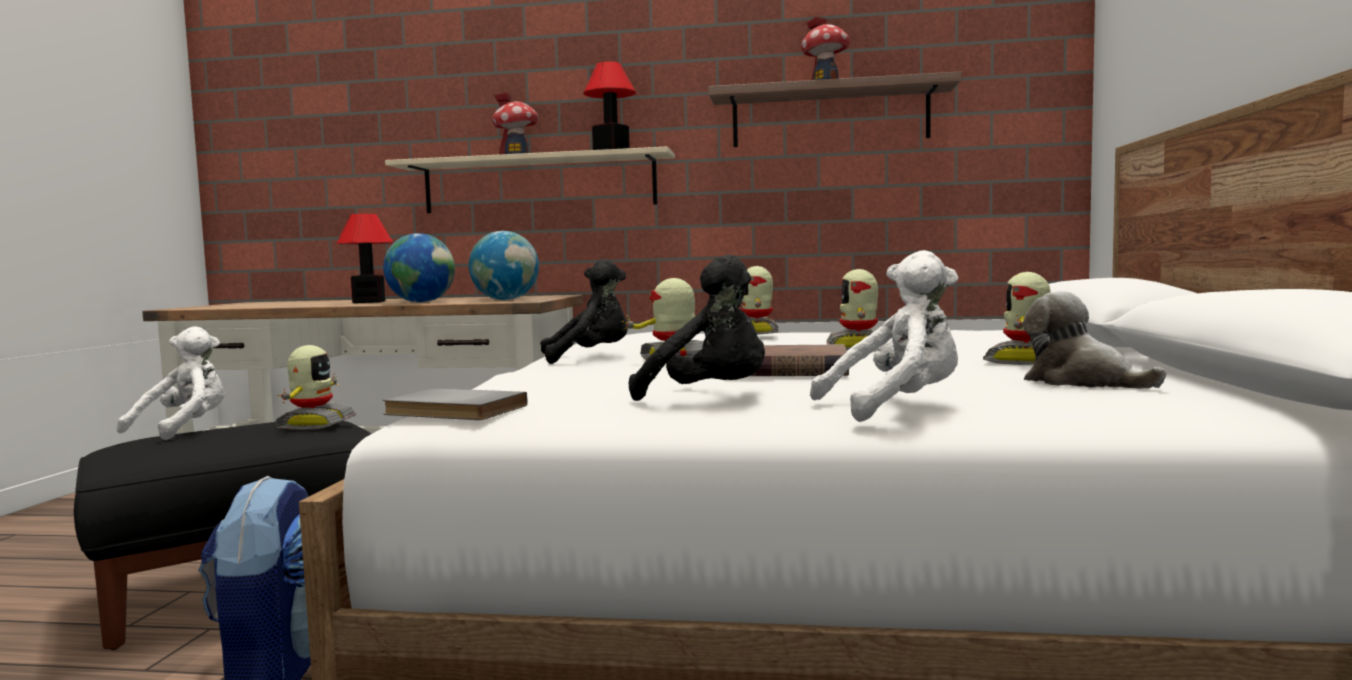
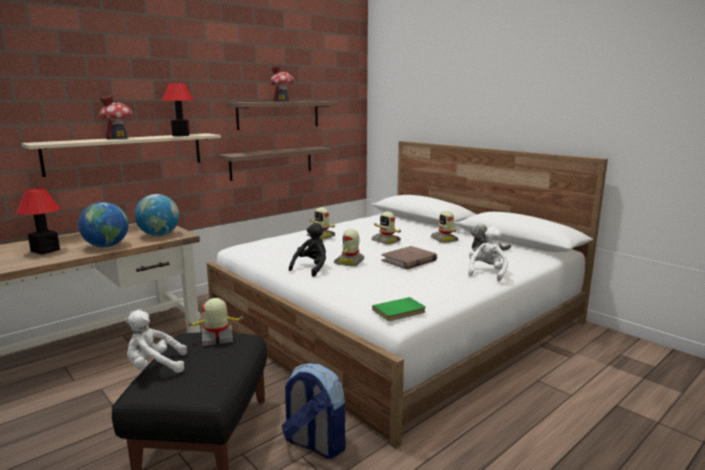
camera: 50 degrees left, 10 degrees up
white plush toy [117,326,225,440] -> white plush toy turned 75 degrees counterclockwise [124,311,187,373]
toy robot [275,345,356,430] -> toy robot turned 60 degrees counterclockwise [186,298,246,346]
grey book [383,388,527,420] -> green book [372,297,426,321]
black plush toy [629,255,765,401] -> none
none -> shelf [219,147,332,181]

